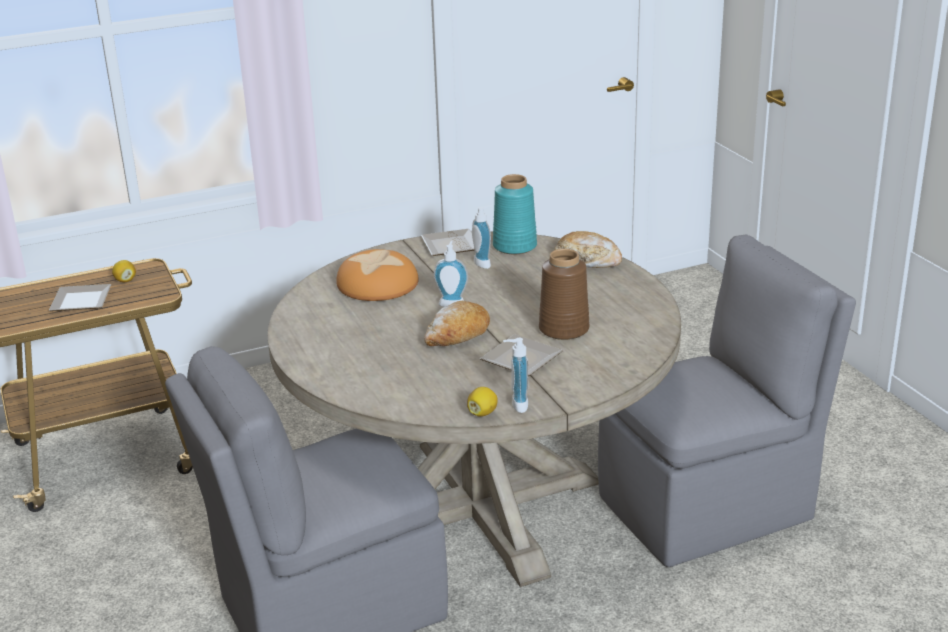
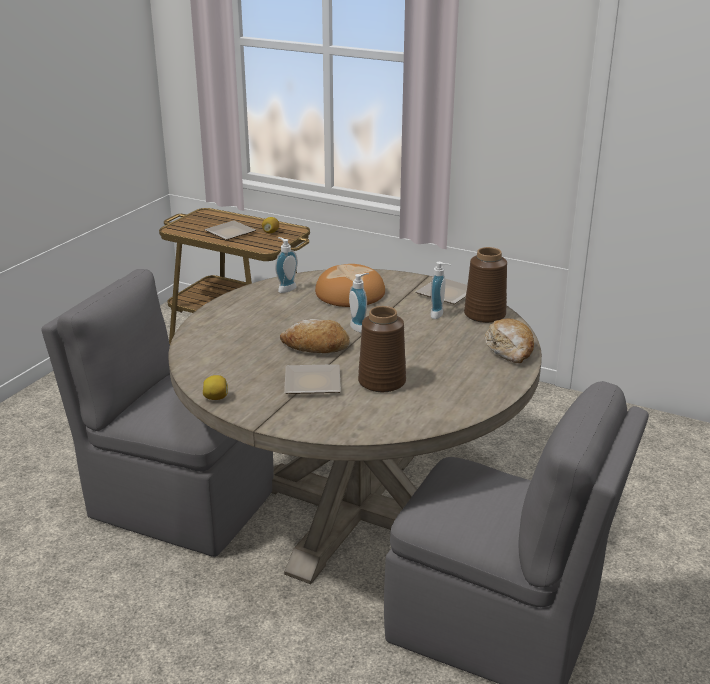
camera: 50 degrees right, 0 degrees up
turquoise vase [493,174,537,254] -> brown vase [464,247,507,323]
soap dispenser [503,338,528,413] -> soap dispenser moved to [275,237,298,293]

